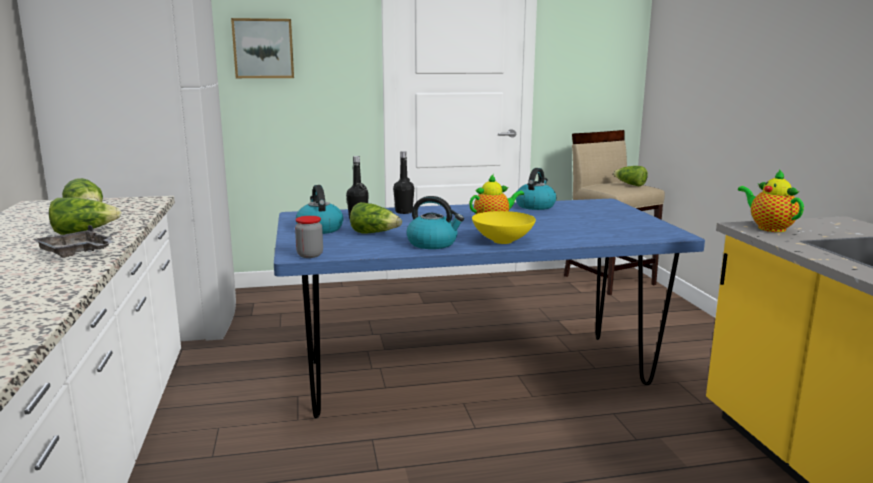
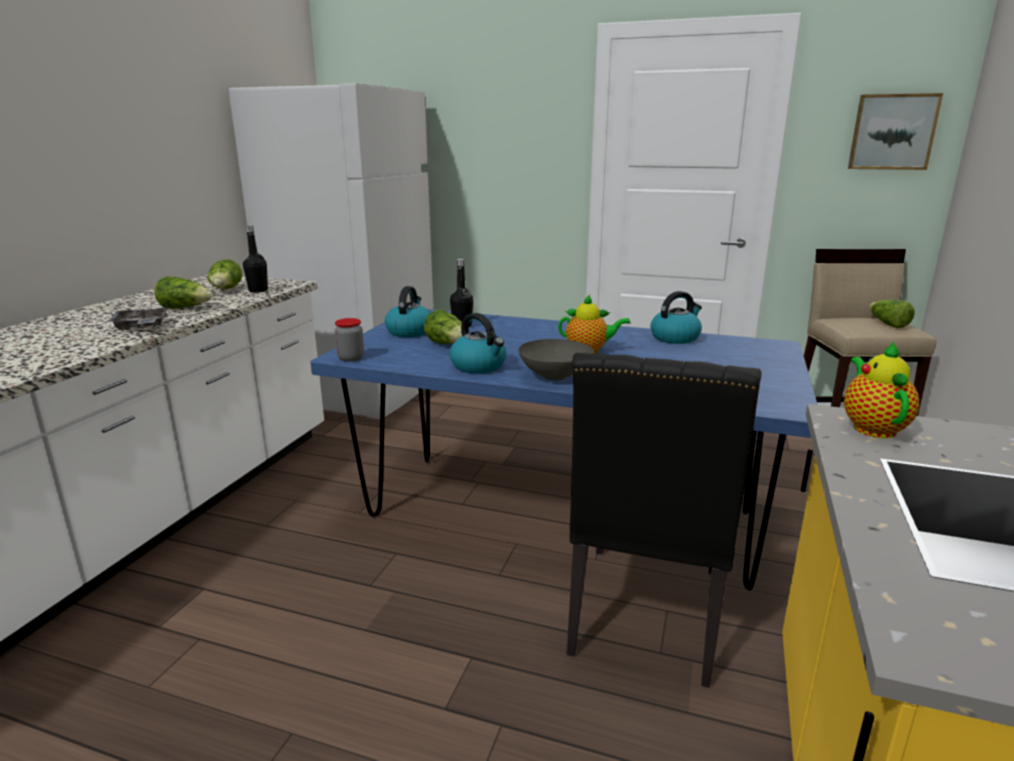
camera: 30 degrees right, 5 degrees up
picture [231,18,294,78] -> picture moved to [848,93,943,170]
black bottle [393,151,414,214] -> black bottle moved to [243,225,268,293]
yellow bowl [472,211,536,244] -> grey bowl [518,339,594,380]
none -> black chair [567,353,761,688]

